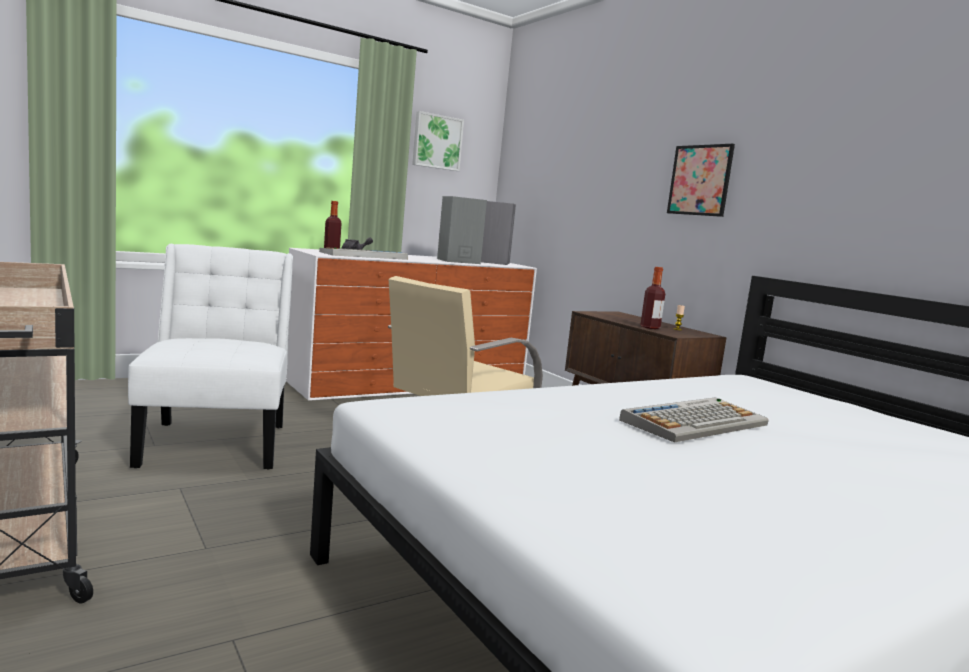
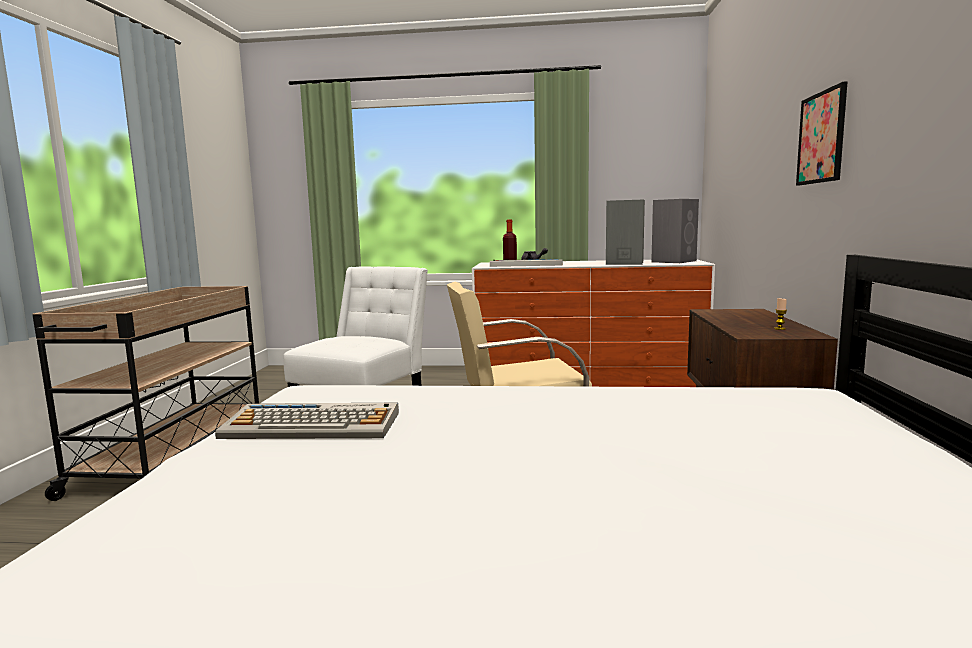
camera: 40 degrees right, 0 degrees up
picture [412,111,464,171] -> none
keyboard [619,397,769,442] -> keyboard moved to [215,403,399,439]
bottle [640,267,665,329] -> none

